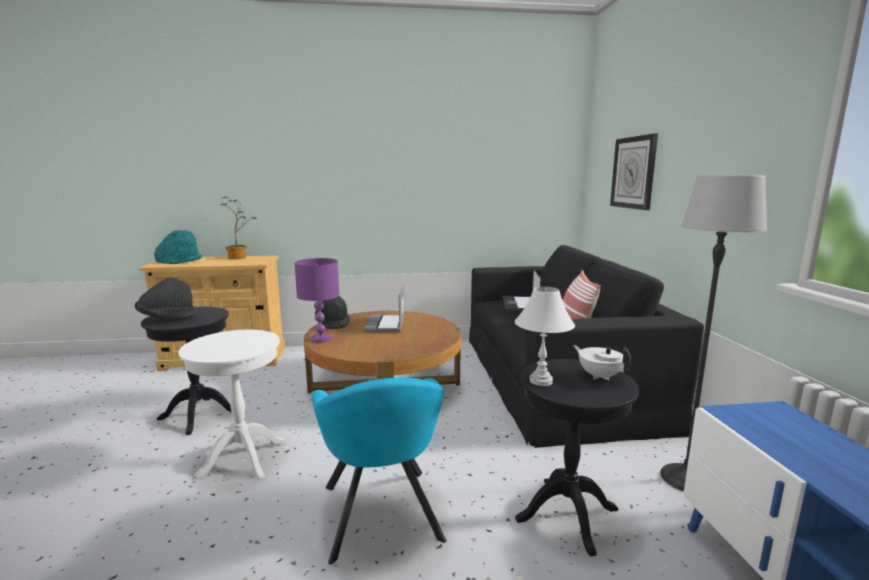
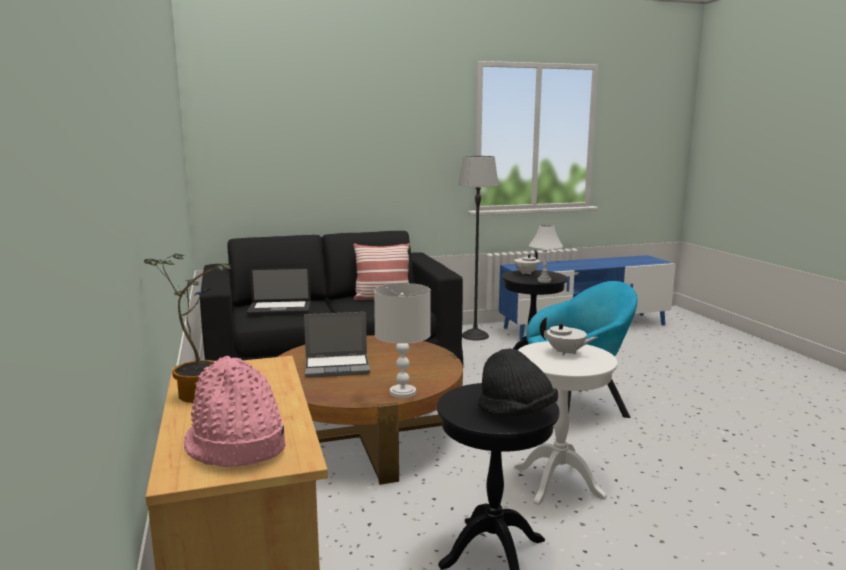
camera: 100 degrees left, 0 degrees up
turquoise hat [154,230,202,264] -> pink hat [184,356,285,467]
purple table lamp [295,258,340,343] -> white table lamp [374,283,431,398]
black hat [315,296,350,329] -> none
wall clock [610,134,658,210] -> none
none -> white teapot [540,317,598,356]

